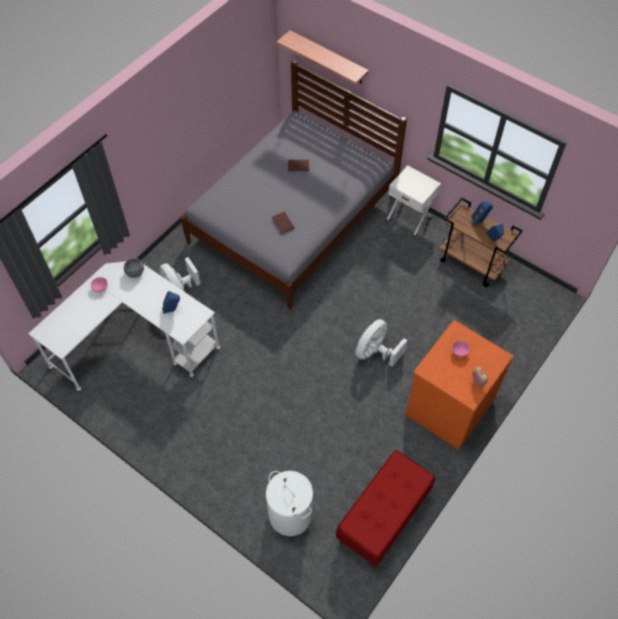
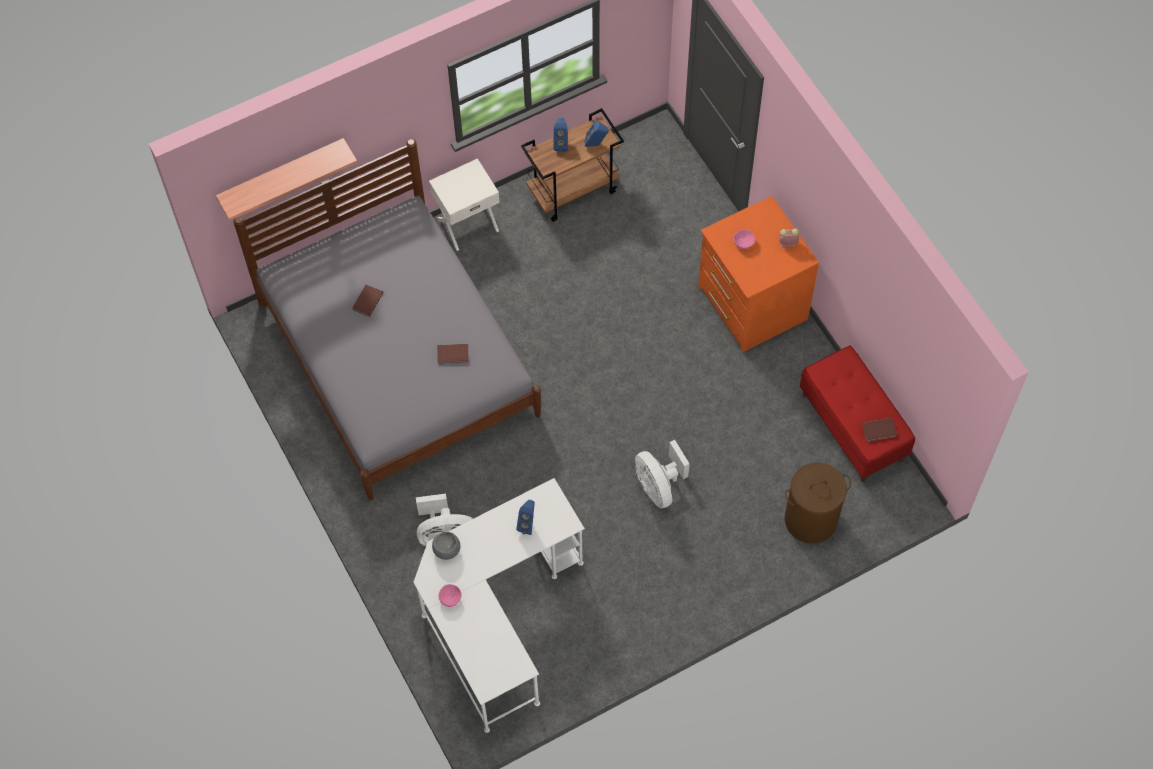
camera: 65 degrees left, 5 degrees up
white laundry basket [266,471,313,536] -> brown laundry basket [785,462,851,544]
white fan [355,319,407,367] -> white fan moved to [635,440,689,508]
none -> brown book [862,418,897,442]

